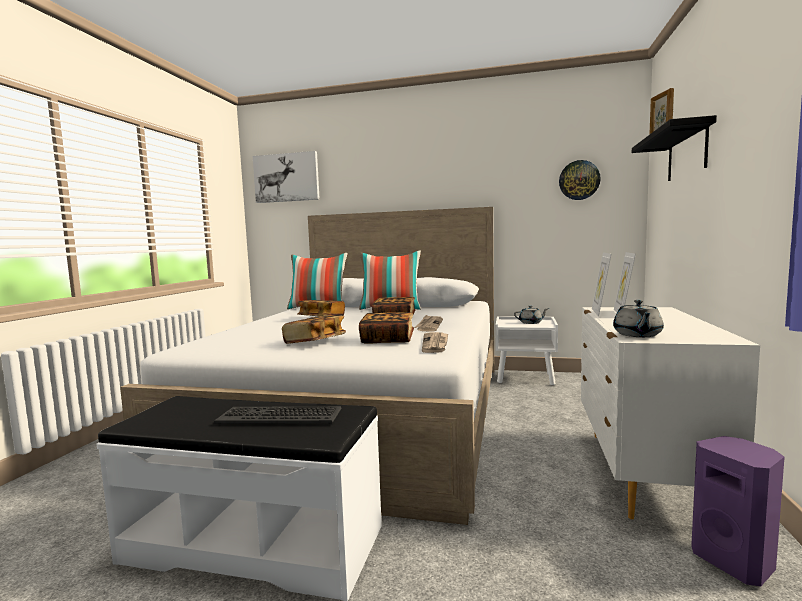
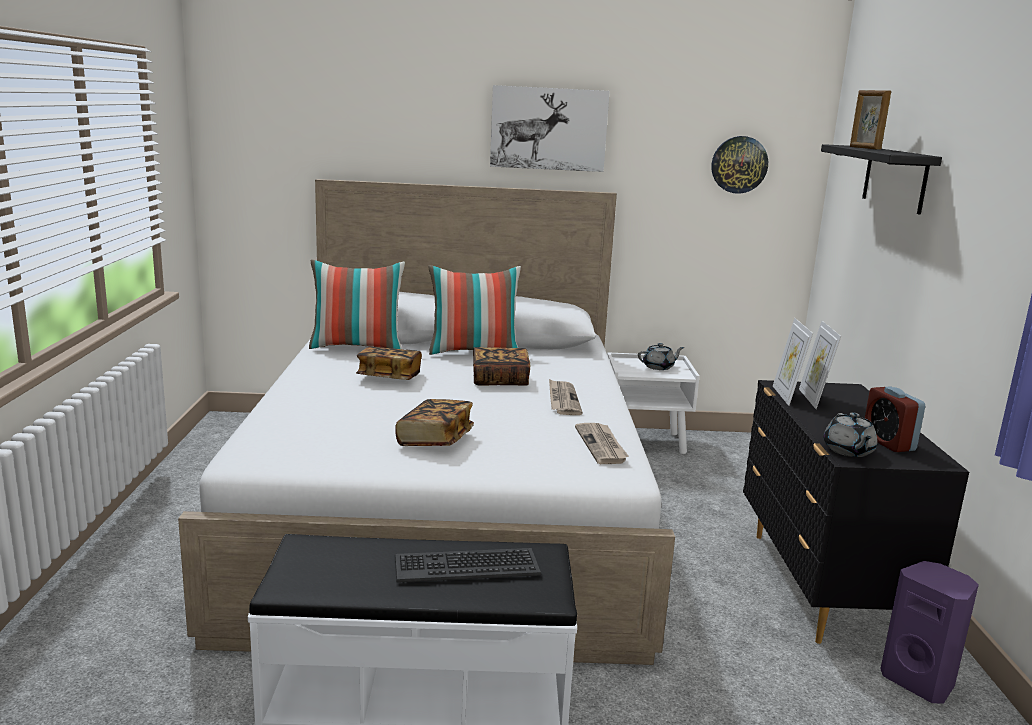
camera: 15 degrees left, 10 degrees up
picture [253,151,320,203] -> picture moved to [490,85,610,172]
book [359,312,414,344] -> none
white dresser [581,307,760,519] -> black dresser [743,380,969,644]
none -> alarm clock [865,386,925,452]

